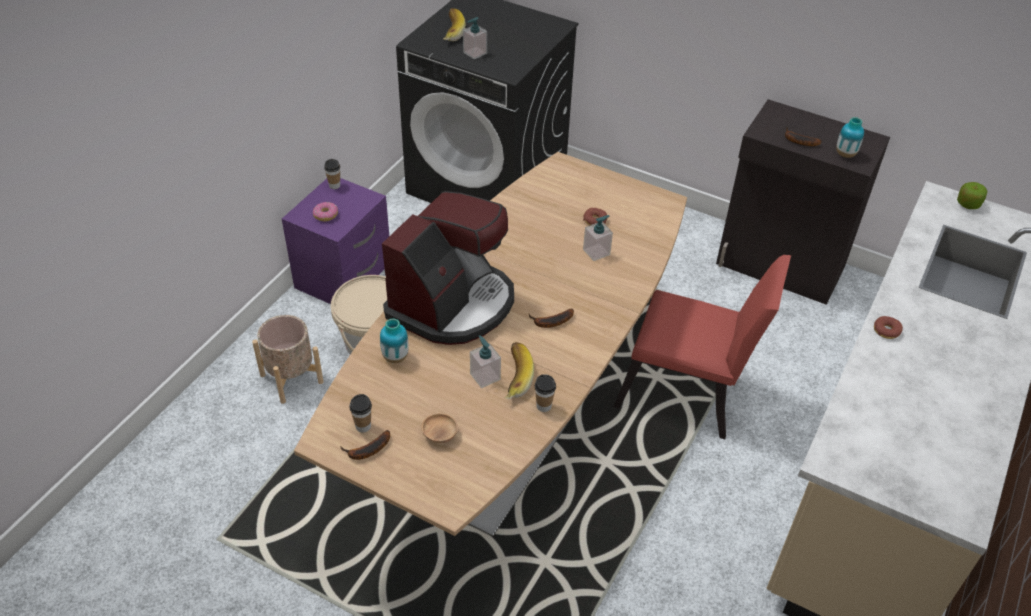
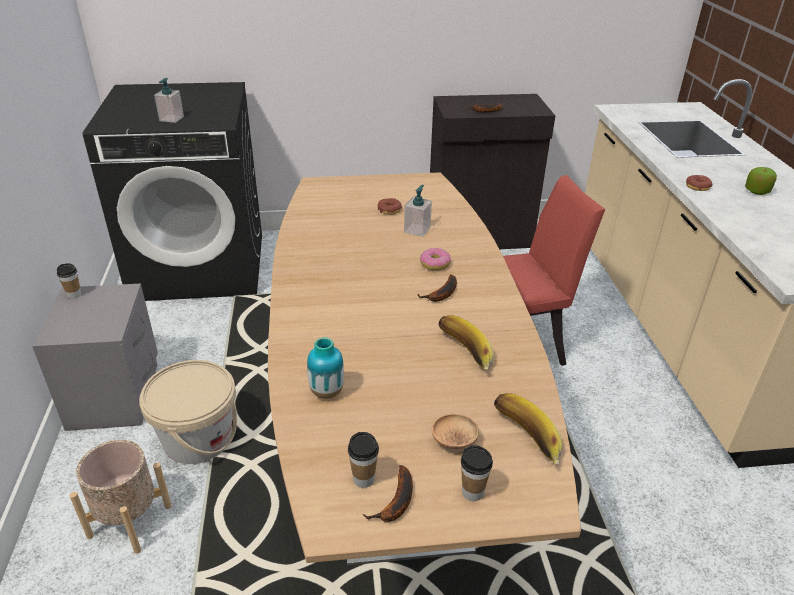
camera: 35 degrees left, 10 degrees down
purple nightstand [282,178,389,304] -> grey nightstand [32,283,158,431]
donut [313,202,338,221] -> donut moved to [420,248,451,271]
coffee machine [382,191,514,345] -> none
banana [443,8,466,41] -> banana moved to [494,393,563,464]
soap dispenser [470,335,501,388] -> none
cup [535,374,556,412] -> cup moved to [461,445,493,501]
vase [836,117,864,158] -> none
apple [957,182,987,209] -> apple moved to [745,167,777,195]

